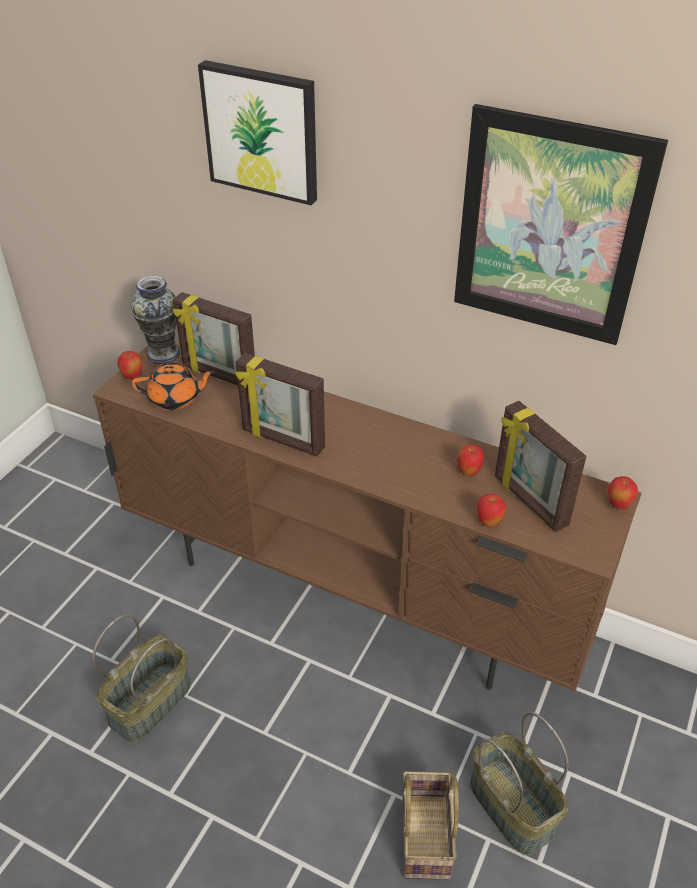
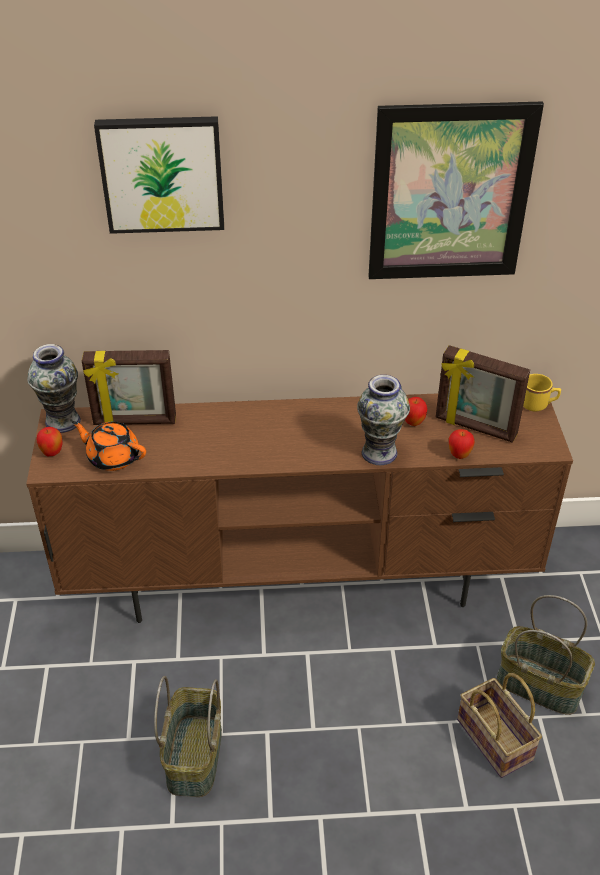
camera: 30 degrees left, 0 degrees up
orange teapot [132,363,215,410] -> orange teapot turned 120 degrees counterclockwise [72,421,146,471]
picture frame [235,353,325,457] -> none
apple [607,476,638,509] -> yellow mug [523,374,561,411]
none -> vase [357,375,410,465]

